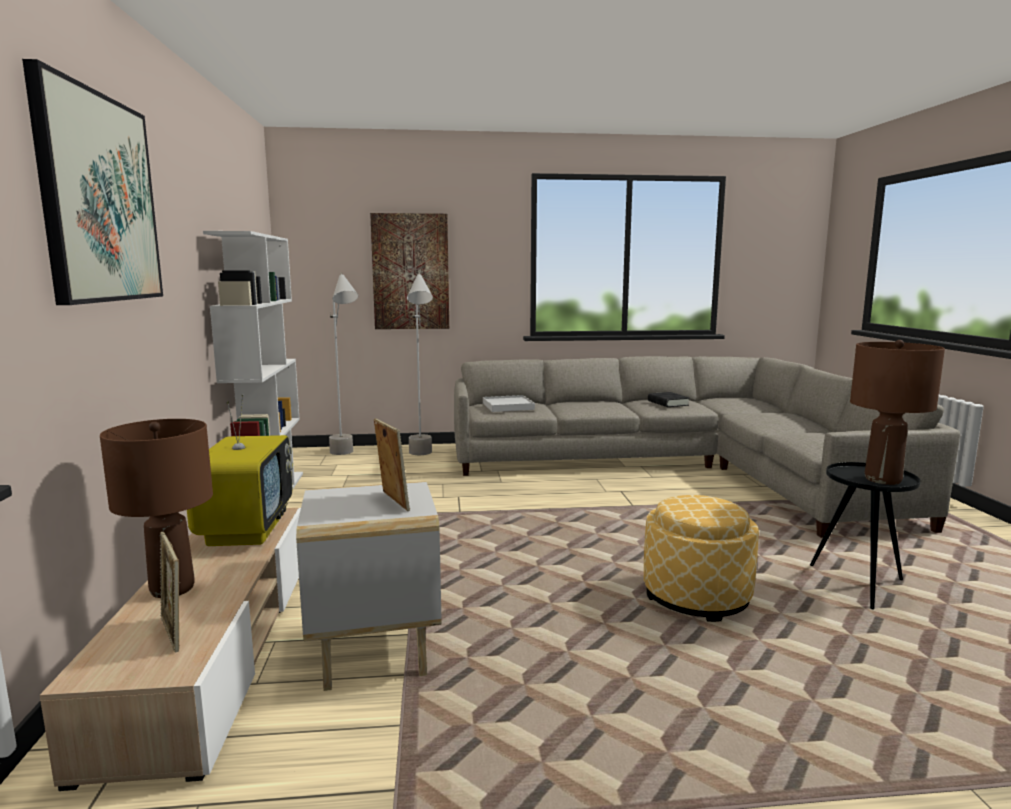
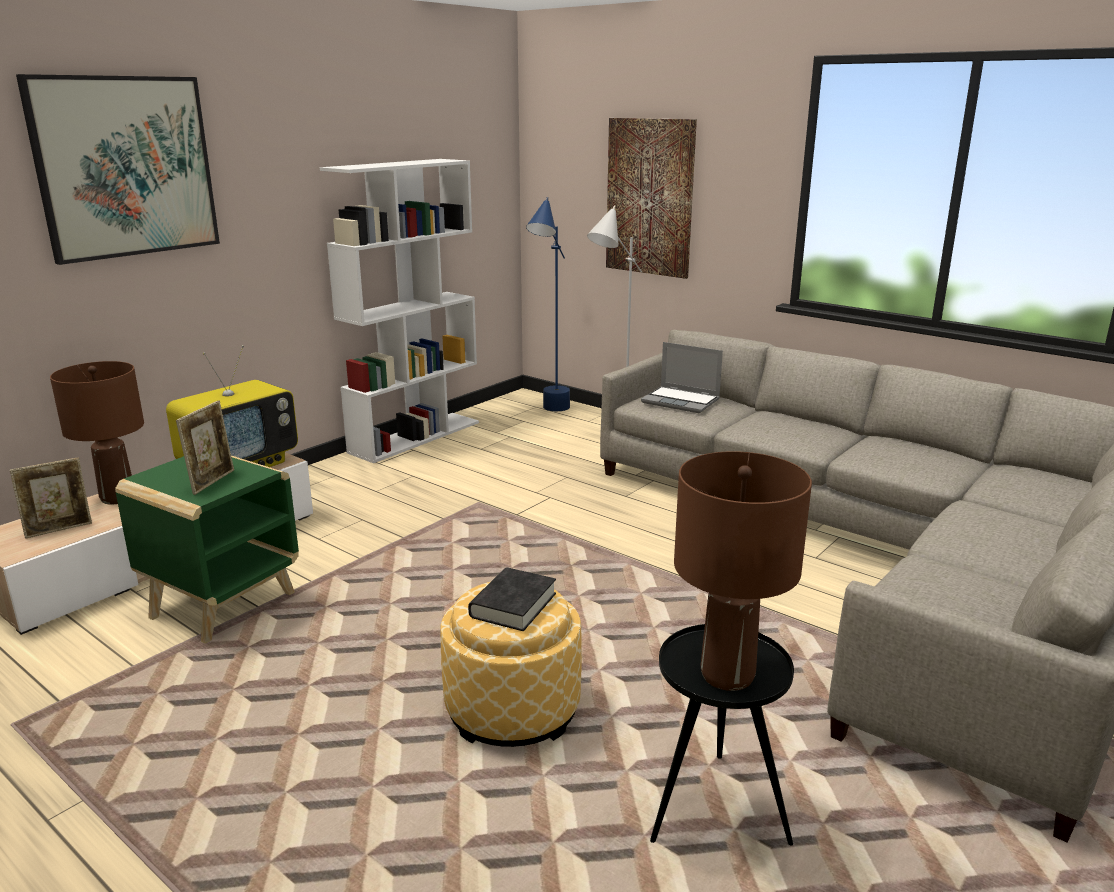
camera: 45 degrees right, 10 degrees up
picture frame [160,532,180,653] -> picture frame turned 135 degrees counterclockwise [10,457,92,539]
white side table [296,481,441,691] -> green side table [115,455,299,644]
grey floor lamp [329,272,358,455] -> blue floor lamp [526,197,570,411]
white tray [483,395,535,412] -> laptop [641,342,723,413]
black book [648,392,689,407] -> black book moved to [468,568,556,631]

